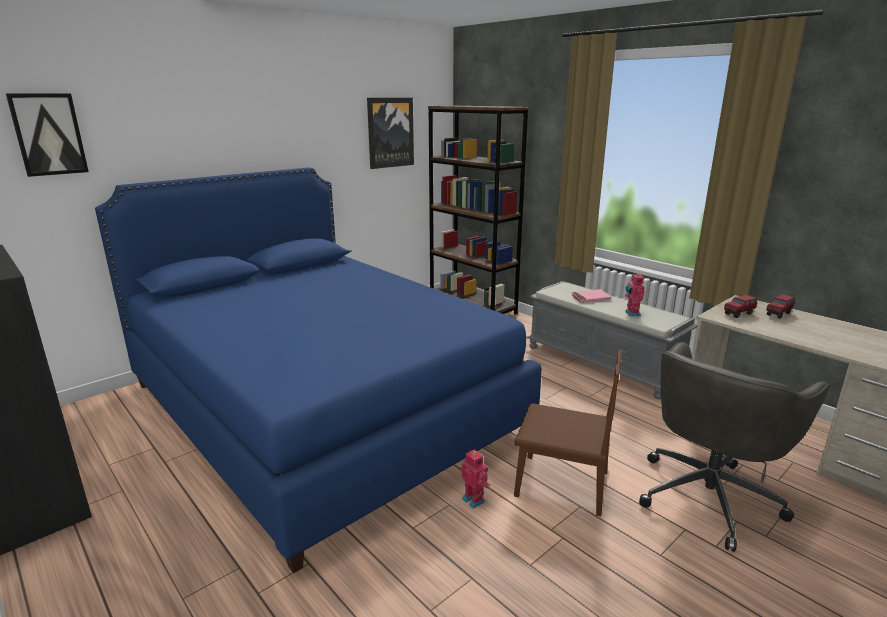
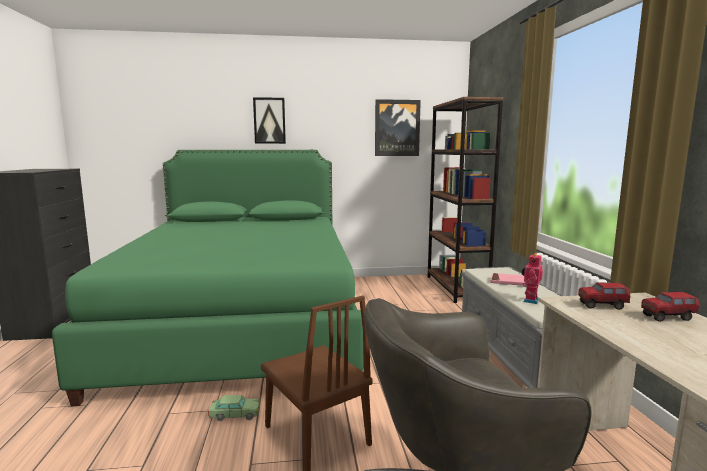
camera: 35 degrees right, 10 degrees down
picture [6,94,89,177] -> picture moved to [253,97,286,144]
blue bed [95,167,542,573] -> green bed [52,150,364,406]
toy robot [461,449,490,509] -> toy car [208,395,260,421]

